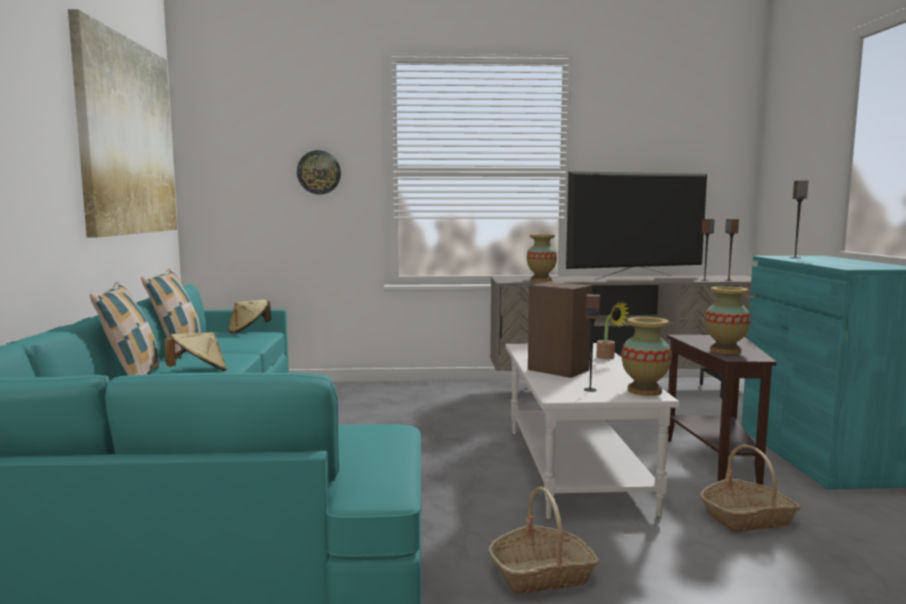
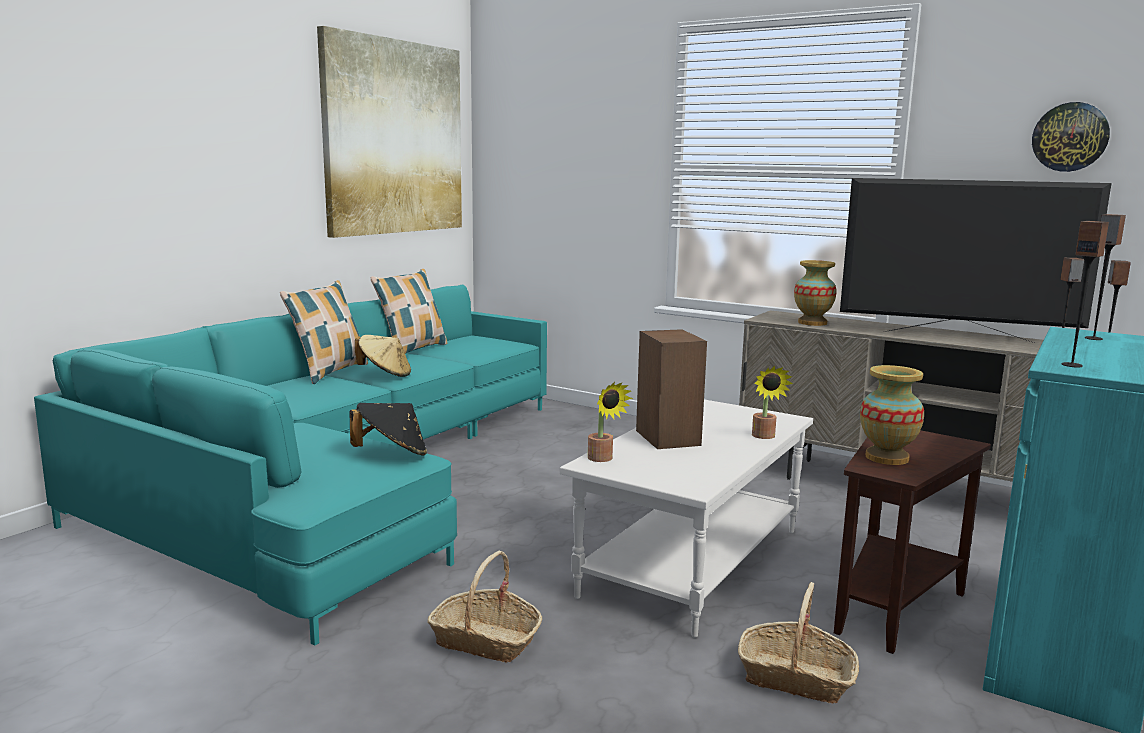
camera: 35 degrees right, 5 degrees up
beige hat [228,300,271,334] -> none
wall clock [297,150,341,194] -> wall clock moved to [1032,102,1110,172]
speaker [584,294,600,392] -> speaker moved to [1062,221,1109,367]
vase [622,317,672,396] -> none
none -> black hat [350,403,427,456]
none -> potted plant [588,382,633,462]

